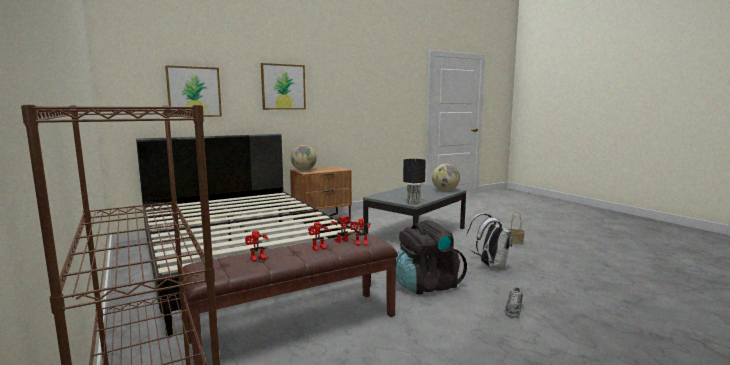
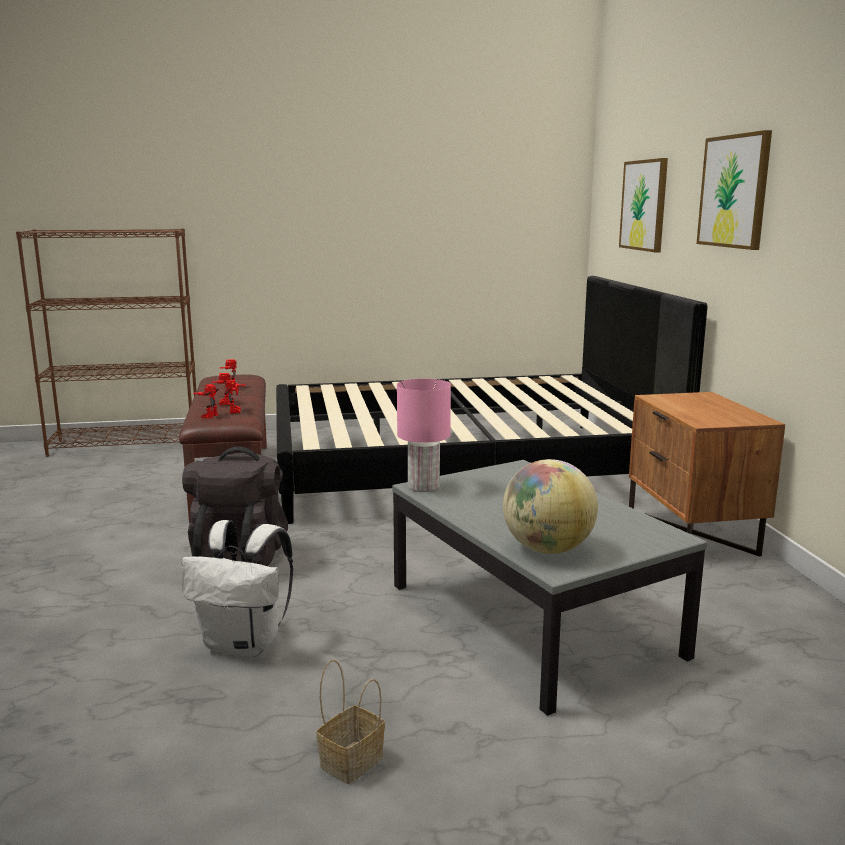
camera: 110 degrees right, 5 degrees up
globe [291,145,317,171] -> none
black table lamp [403,159,426,205] -> pink table lamp [397,379,451,492]
shoe [505,286,523,318] -> none

